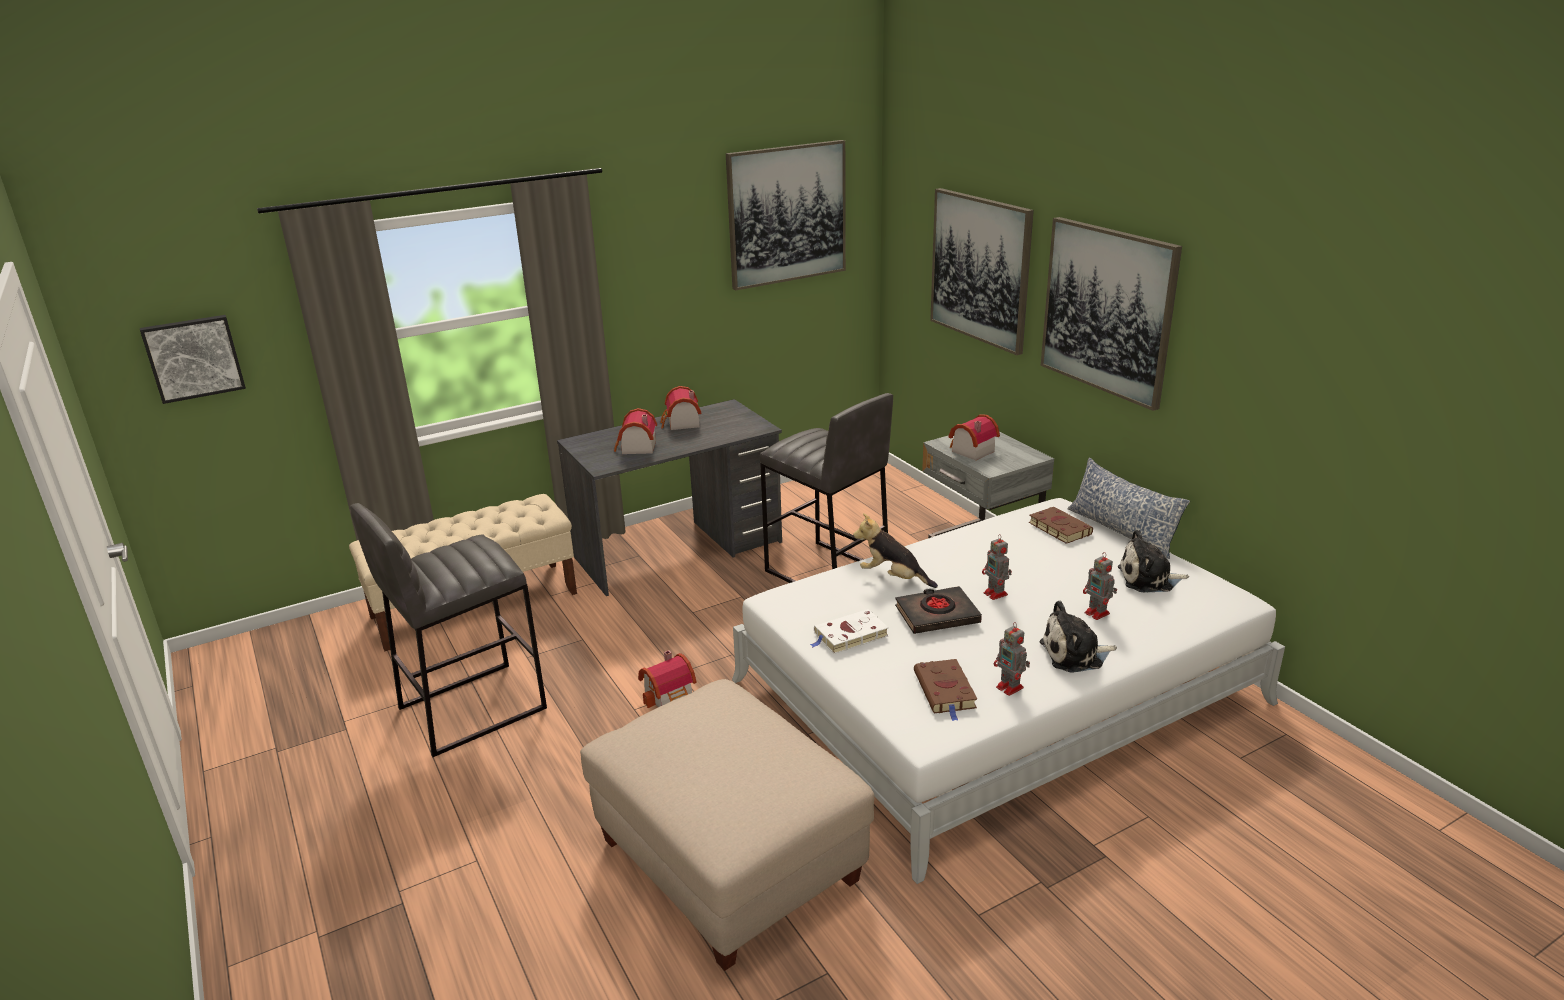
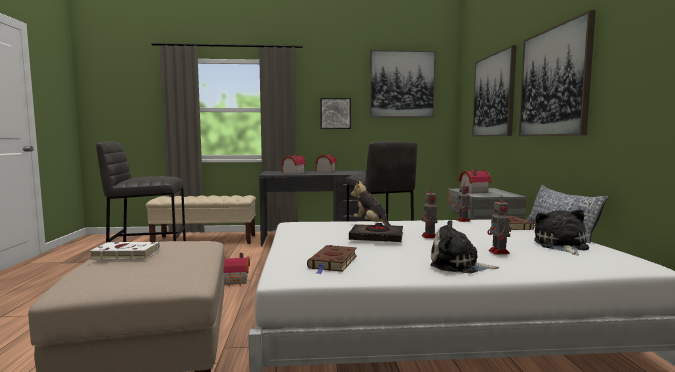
camera: 25 degrees right, 20 degrees down
picture [140,315,246,404] -> picture moved to [320,98,351,129]
white book [810,609,889,654] -> white book moved to [89,242,160,260]
toy robot [994,622,1030,696] -> toy robot moved to [455,180,471,222]
plush toy [1118,529,1189,592] -> plush toy turned 75 degrees clockwise [534,209,589,255]

